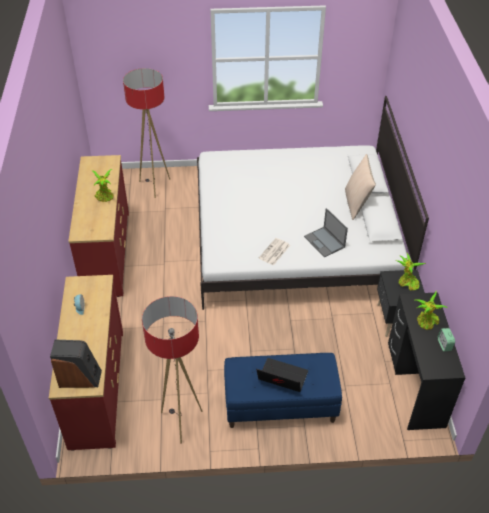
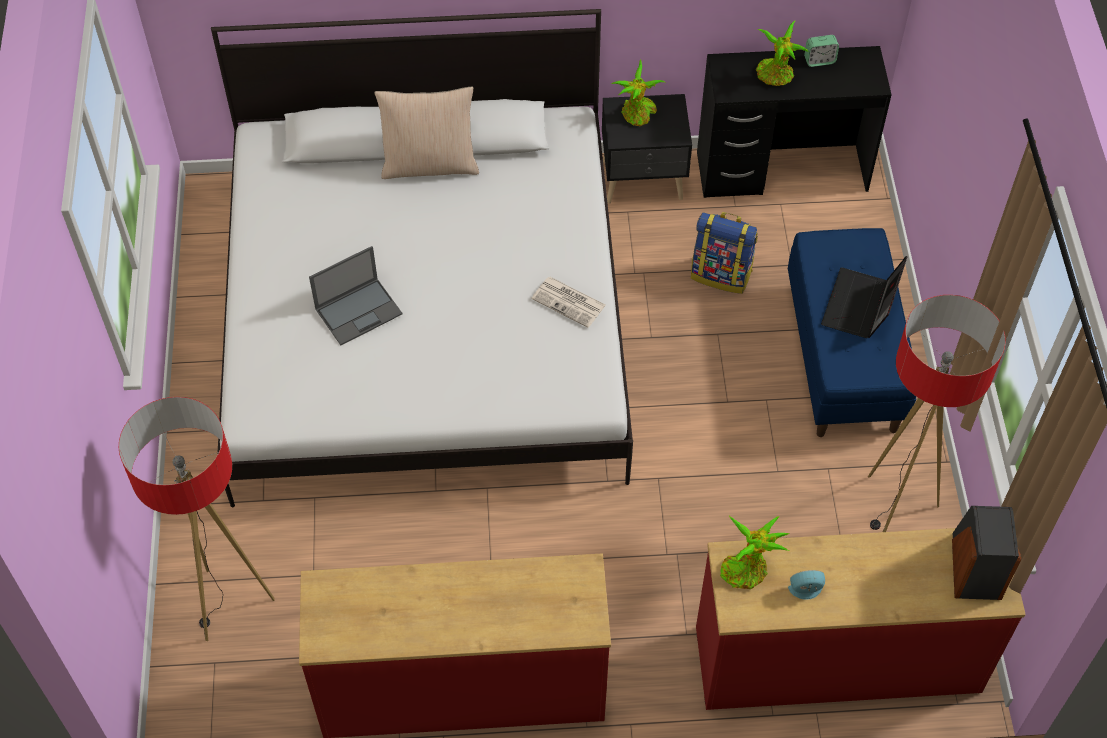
camera: 90 degrees left, 10 degrees up
potted plant [91,169,114,202] -> potted plant moved to [720,516,790,589]
laptop [304,208,348,257] -> laptop moved to [309,246,403,346]
none -> backpack [691,212,758,294]

